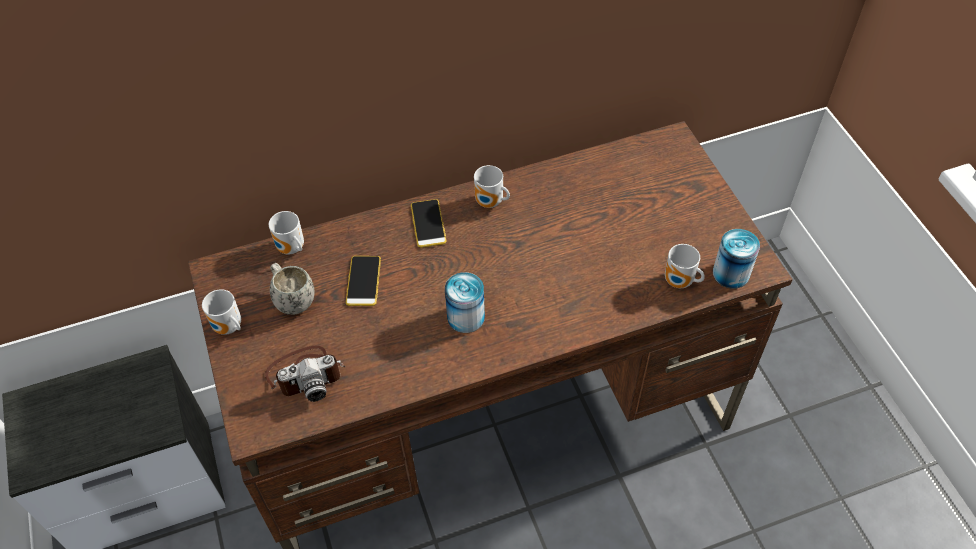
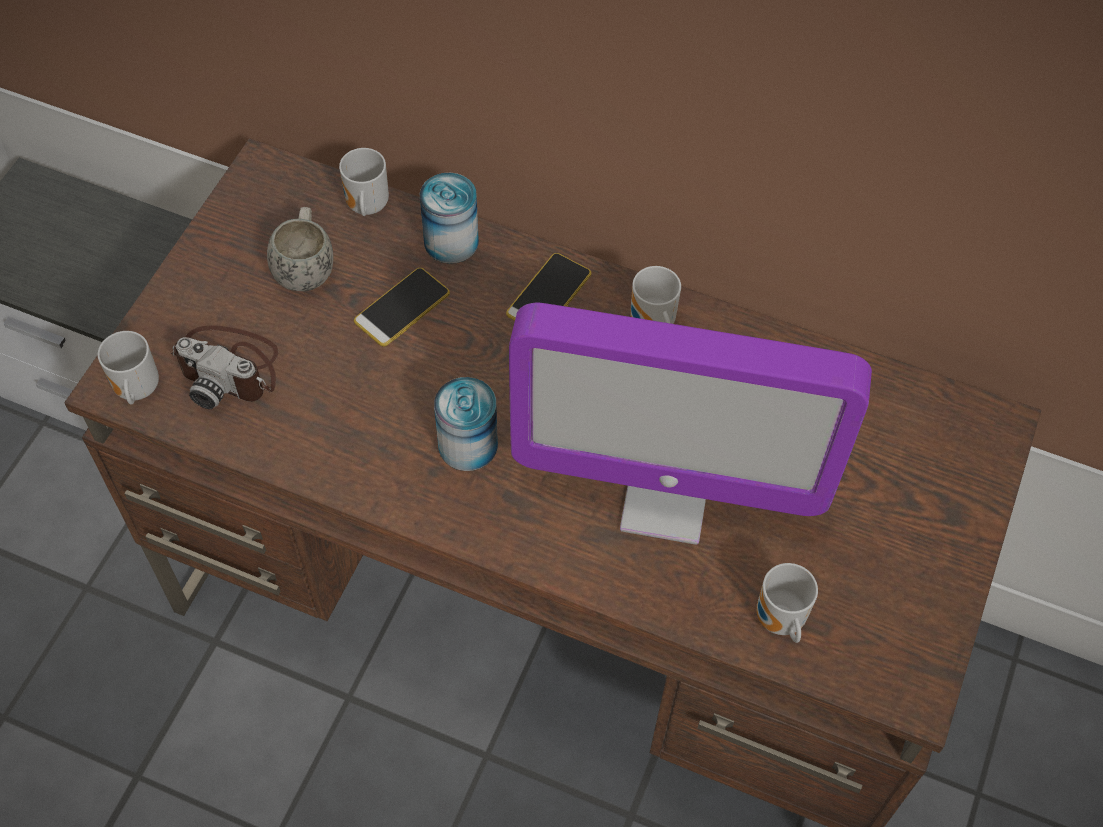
camera: 40 degrees right, 5 degrees up
mug [202,289,241,335] -> mug moved to [98,331,159,405]
can [713,229,760,289] -> can moved to [420,173,479,264]
none -> monitor [509,303,872,545]

